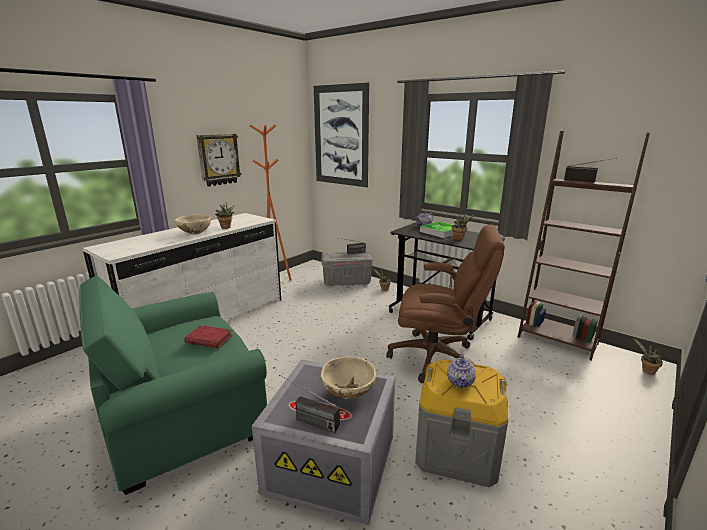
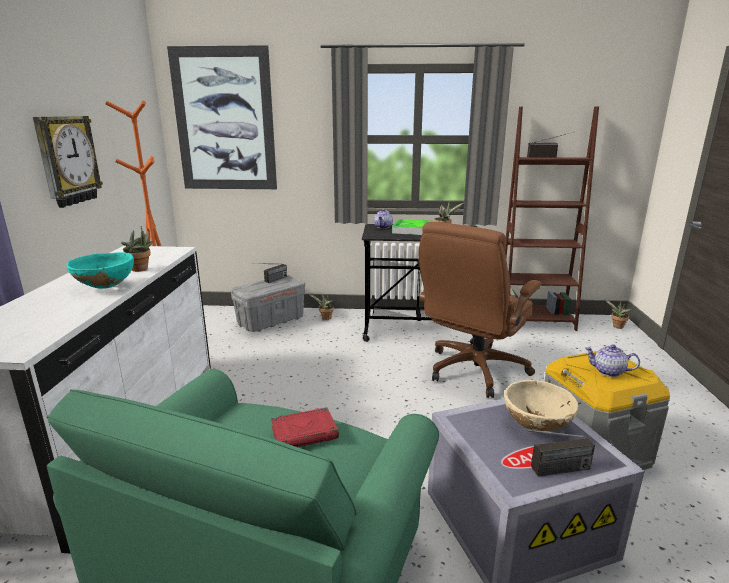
camera: 35 degrees left, 0 degrees up
beige bowl [175,214,211,234] -> turquoise bowl [67,252,134,289]
brown office chair [386,225,505,383] -> brown office chair turned 150 degrees clockwise [418,222,541,398]
teapot [447,353,476,388] -> teapot turned 135 degrees clockwise [585,344,640,377]

